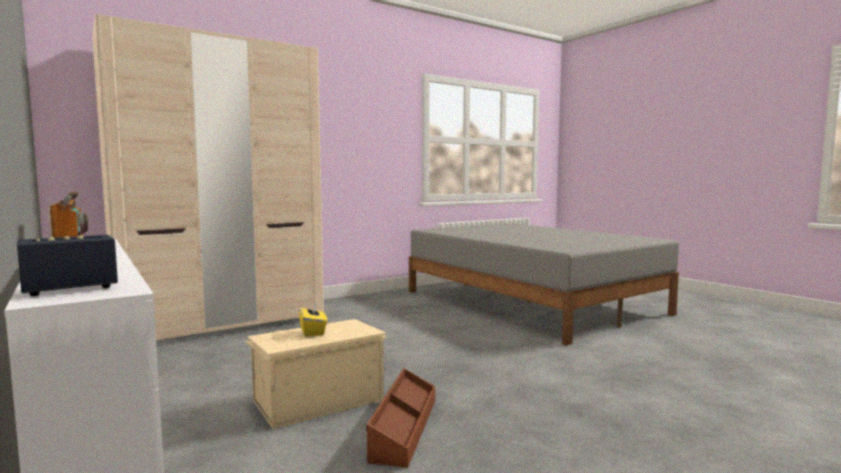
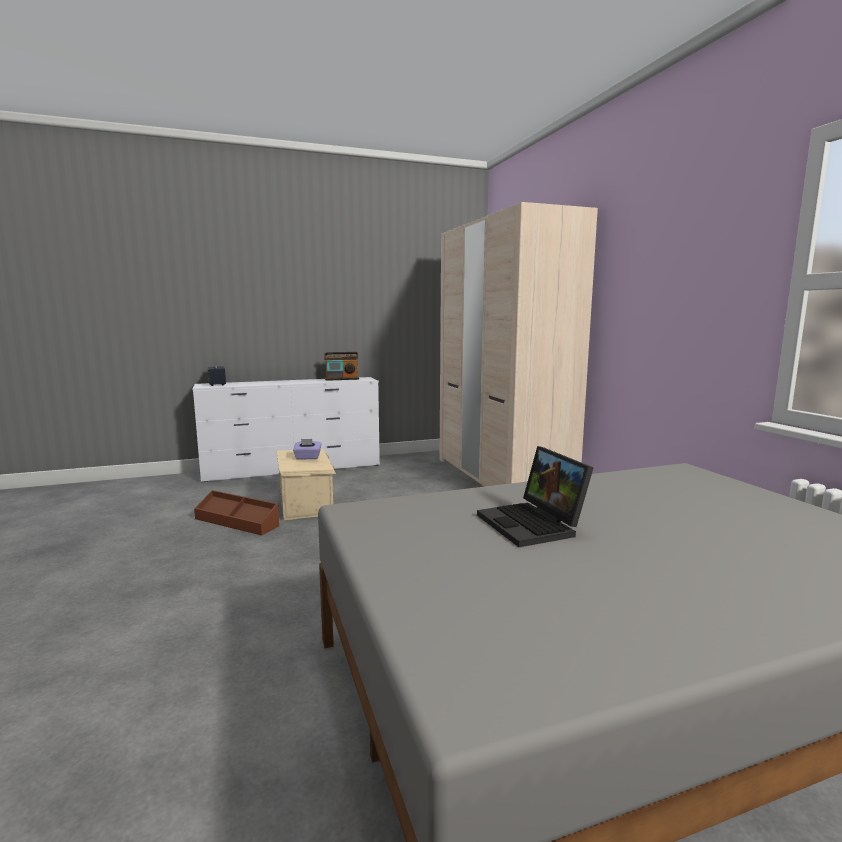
camera: 105 degrees right, 5 degrees up
yellow tissue box [299,302,327,337] -> purple tissue box [293,439,321,460]
none -> laptop [477,446,594,547]

